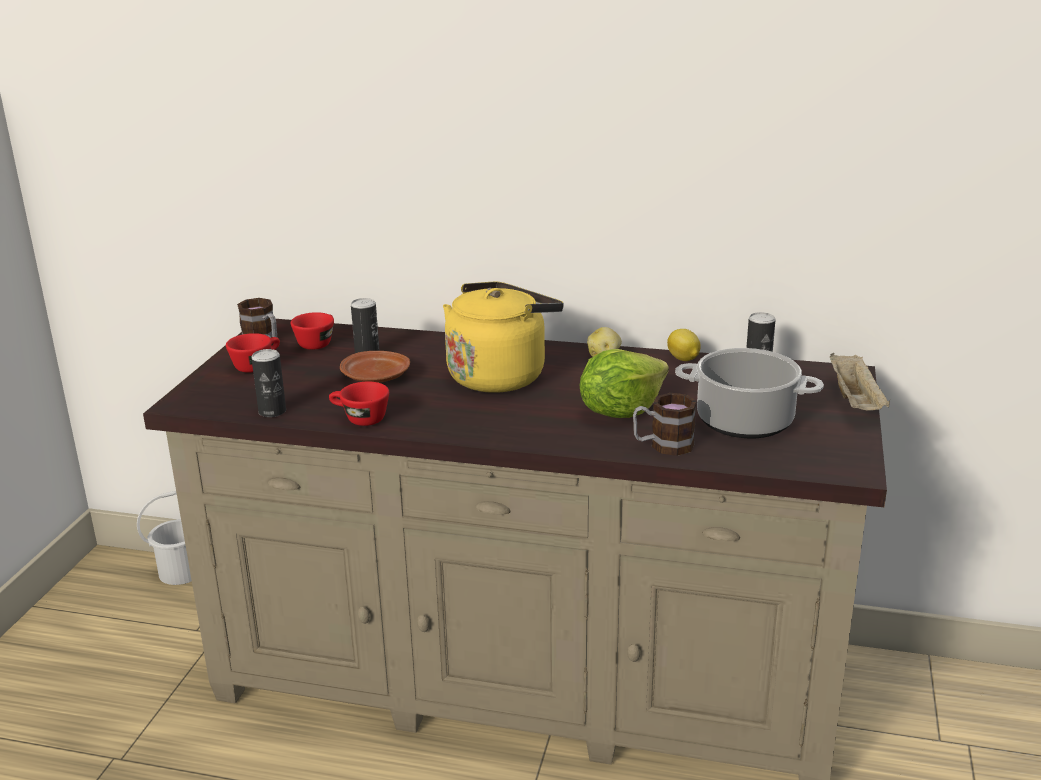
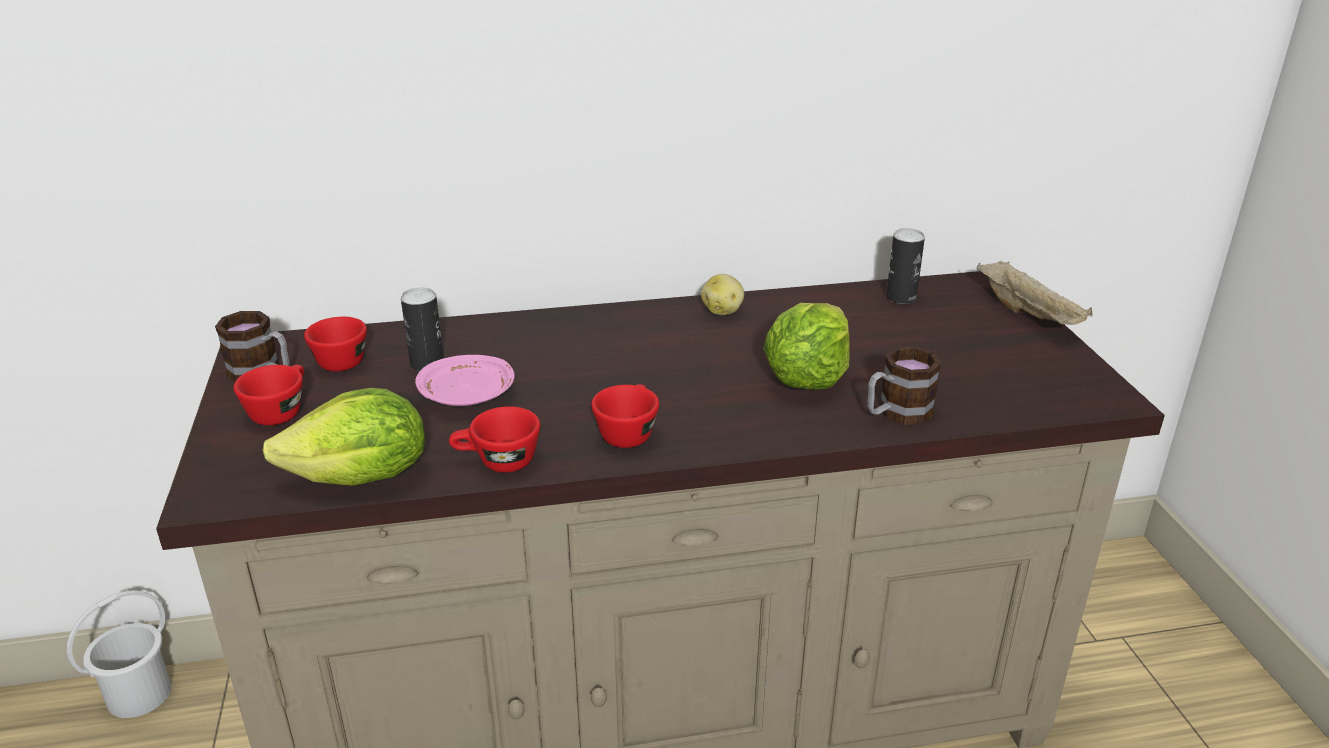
camera: 25 degrees left, 5 degrees up
can [251,349,286,417] -> lettuce [262,388,425,486]
brown plate [340,351,410,383] -> pink plate [415,355,515,406]
yellow kettle [443,281,564,393] -> none
lemon [667,329,701,361] -> none
cooking pot [675,348,824,438] -> none
none -> red cup [591,384,659,448]

